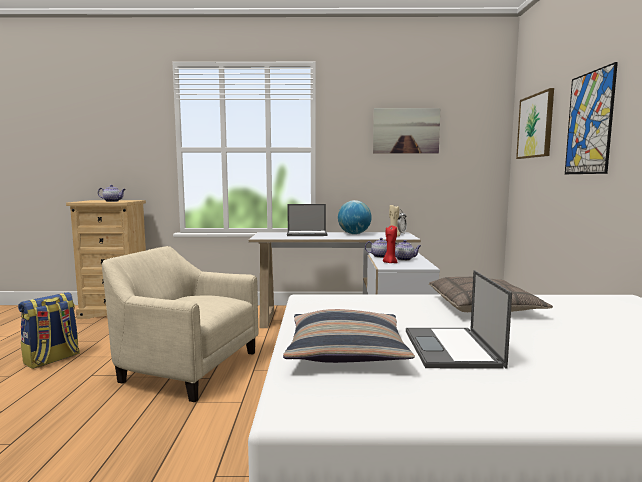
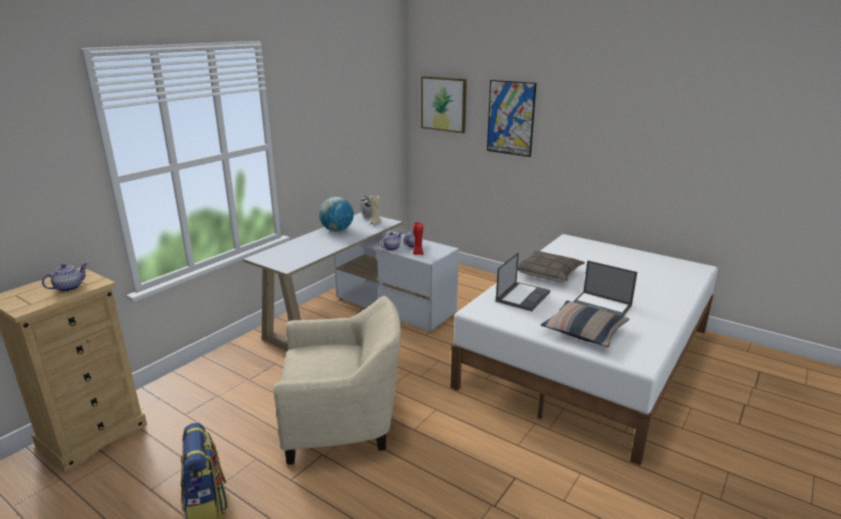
camera: 55 degrees left, 15 degrees up
beige armchair [102,246,258,402] -> beige armchair turned 150 degrees counterclockwise [274,296,401,465]
laptop [287,204,328,236] -> laptop moved to [496,252,550,311]
picture [373,108,440,153] -> none

